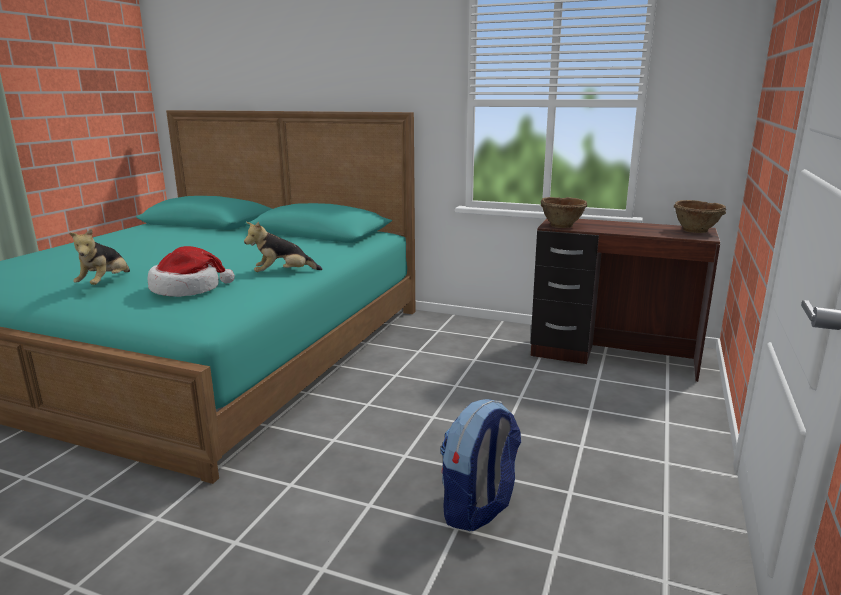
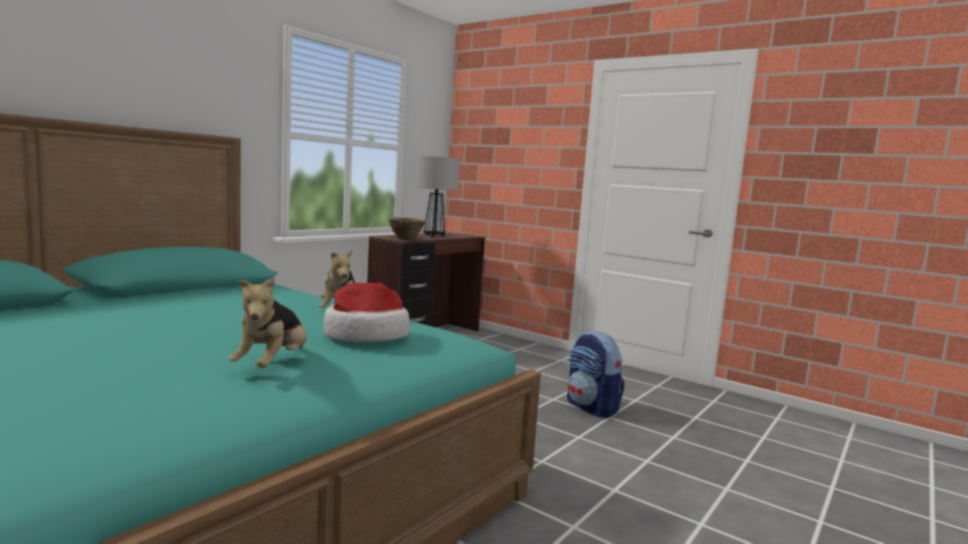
camera: 75 degrees left, 10 degrees down
plush toy [69,228,130,285] -> plush toy turned 75 degrees clockwise [228,276,307,368]
brown bowl [674,200,726,233] -> none
none -> table lamp [415,156,460,237]

